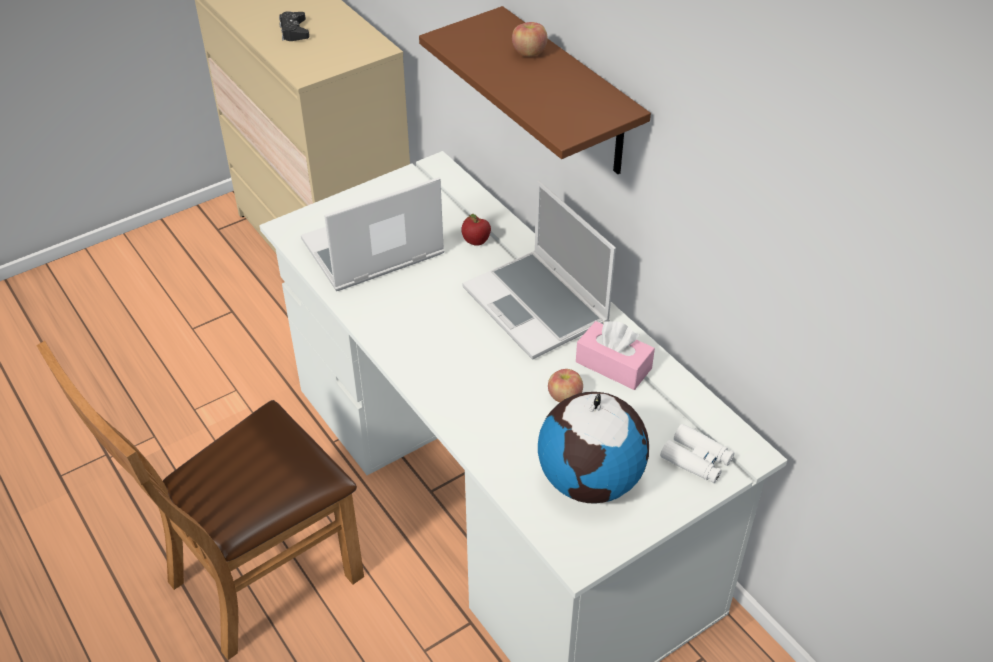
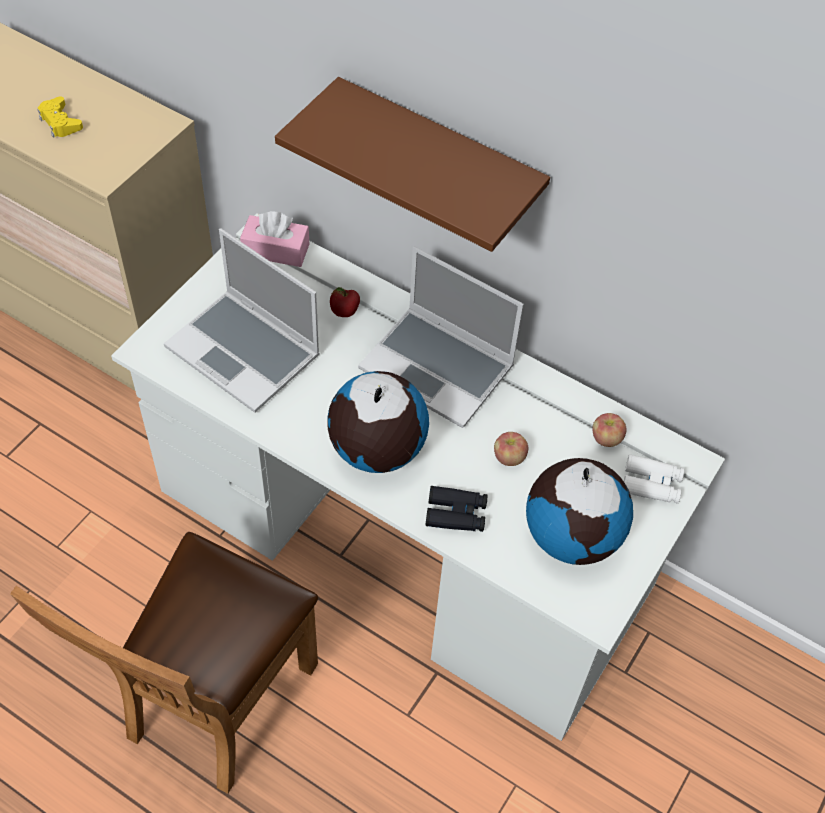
camera: 25 degrees left, 10 degrees up
black game controller [279,11,309,41] -> yellow game controller [38,96,83,138]
laptop [301,177,444,291] -> laptop turned 90 degrees counterclockwise [164,229,320,413]
apple [512,22,548,57] -> apple moved to [592,413,627,447]
pink tissue box [576,321,655,390] -> pink tissue box moved to [240,211,309,267]
none -> globe [327,371,429,473]
none -> black binoculars [426,486,487,532]

